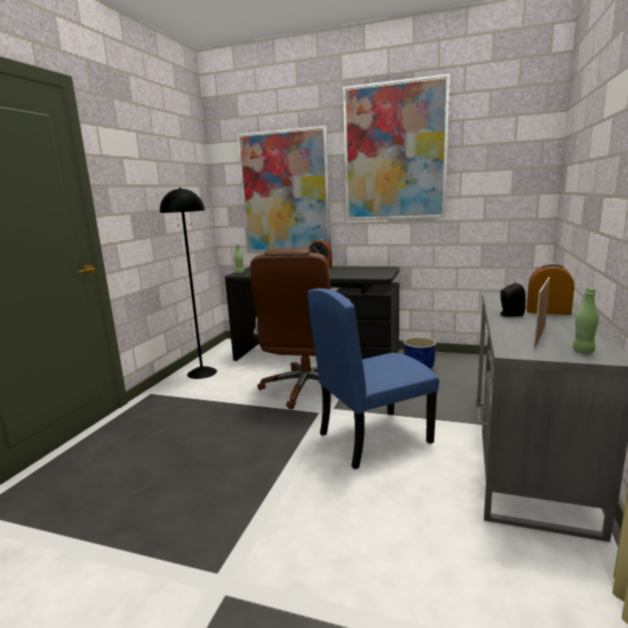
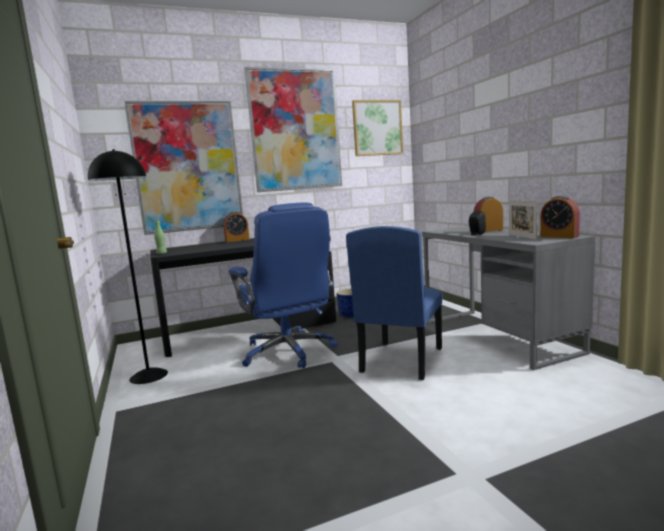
camera: 40 degrees left, 5 degrees down
brown office chair [250,248,351,410] -> blue office chair [228,203,338,368]
green bottle [572,288,598,353] -> alarm clock [540,196,580,238]
none -> picture [352,100,403,156]

